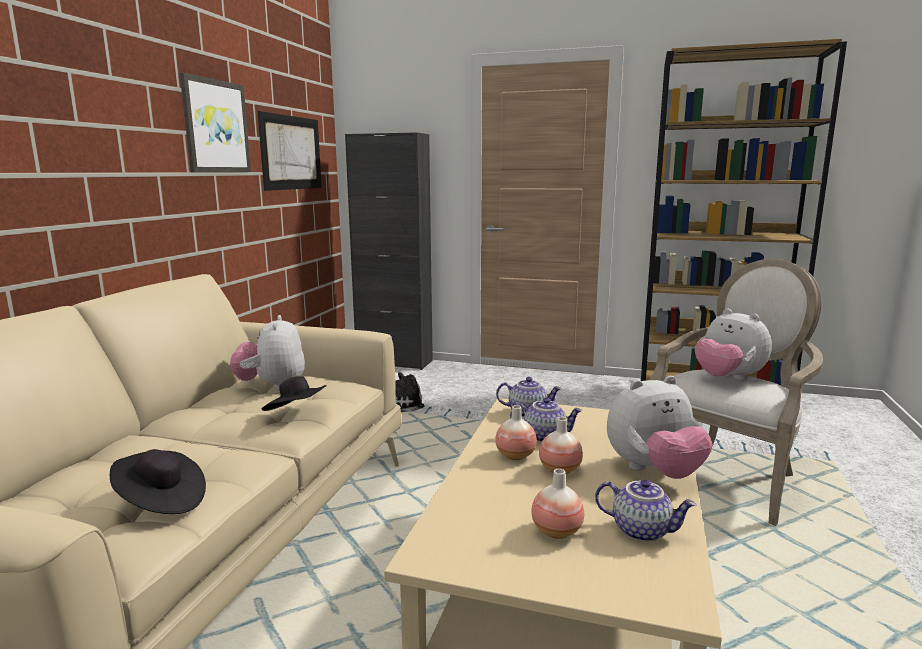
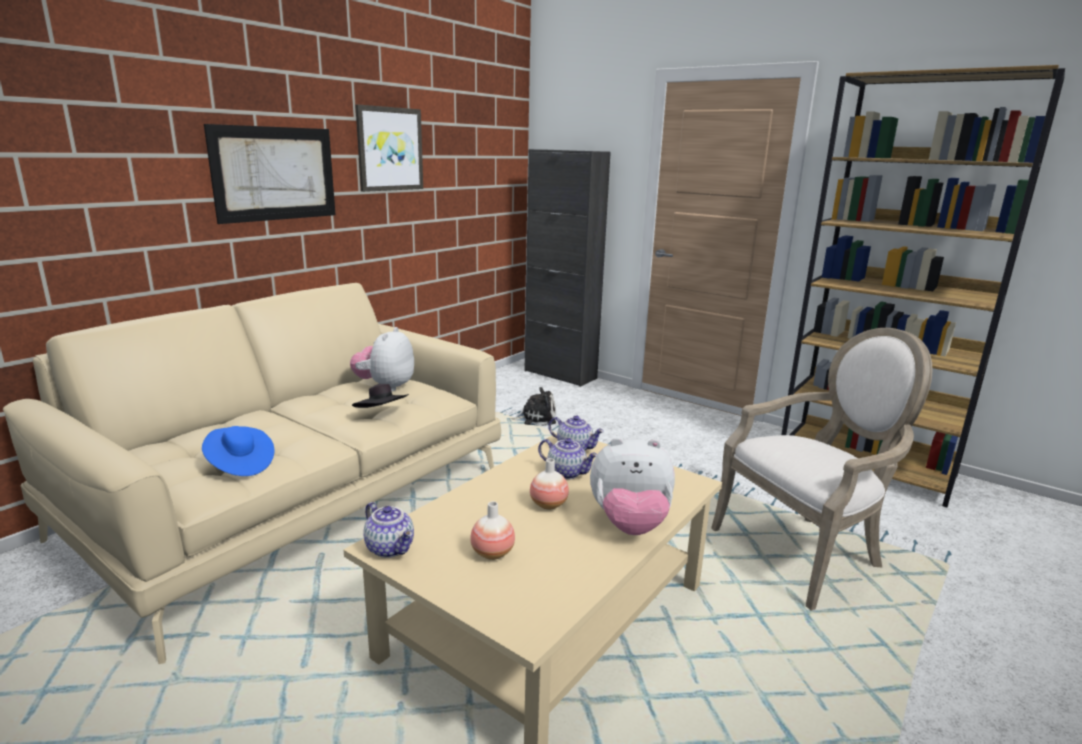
camera: 20 degrees right, 5 degrees up
black hat [110,449,206,514] -> blue hat [202,426,274,476]
picture [258,111,322,191] -> picture moved to [204,124,336,224]
vase [495,405,537,460] -> none
teapot [595,479,696,542] -> teapot moved to [363,502,414,558]
plush toy [695,309,772,380] -> none

